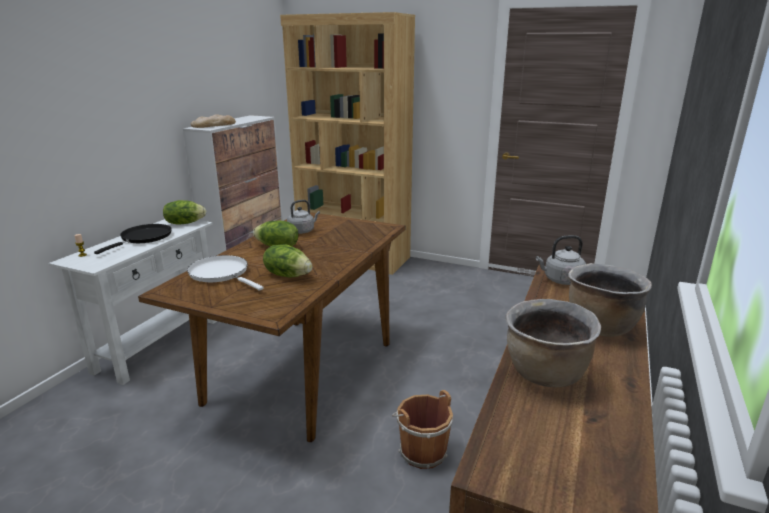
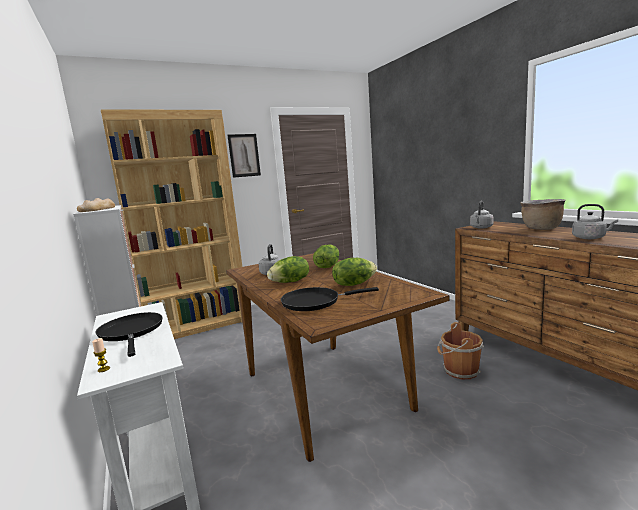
camera: 50 degrees left, 10 degrees down
lettuce [163,200,206,225] -> lettuce moved to [313,244,339,268]
white frying pan [187,255,264,291] -> black frying pan [281,287,379,311]
brown cooking pot [506,299,601,387] -> grey kettle [572,204,618,239]
none -> picture [227,134,261,178]

